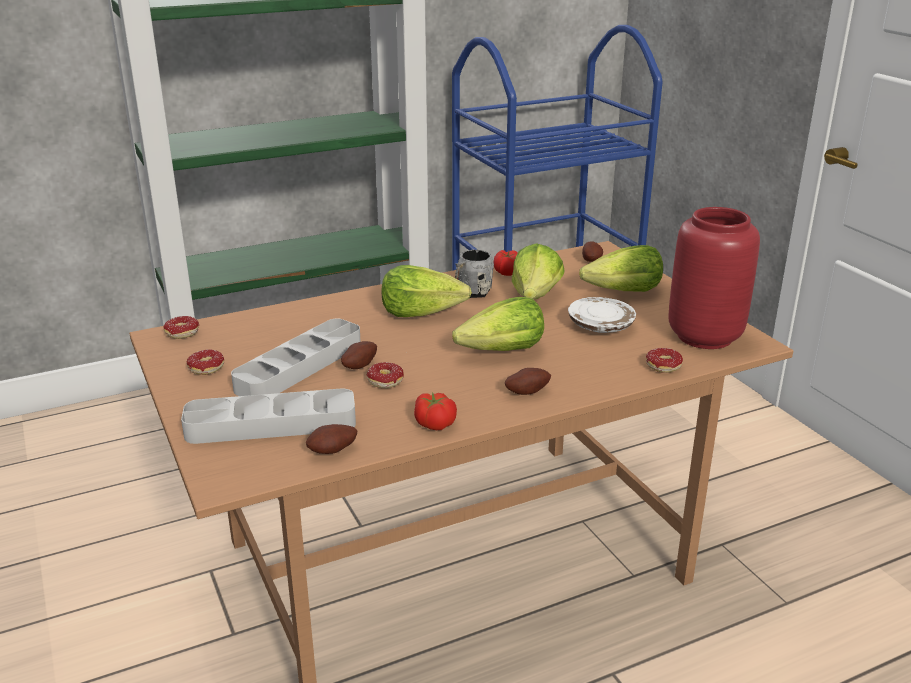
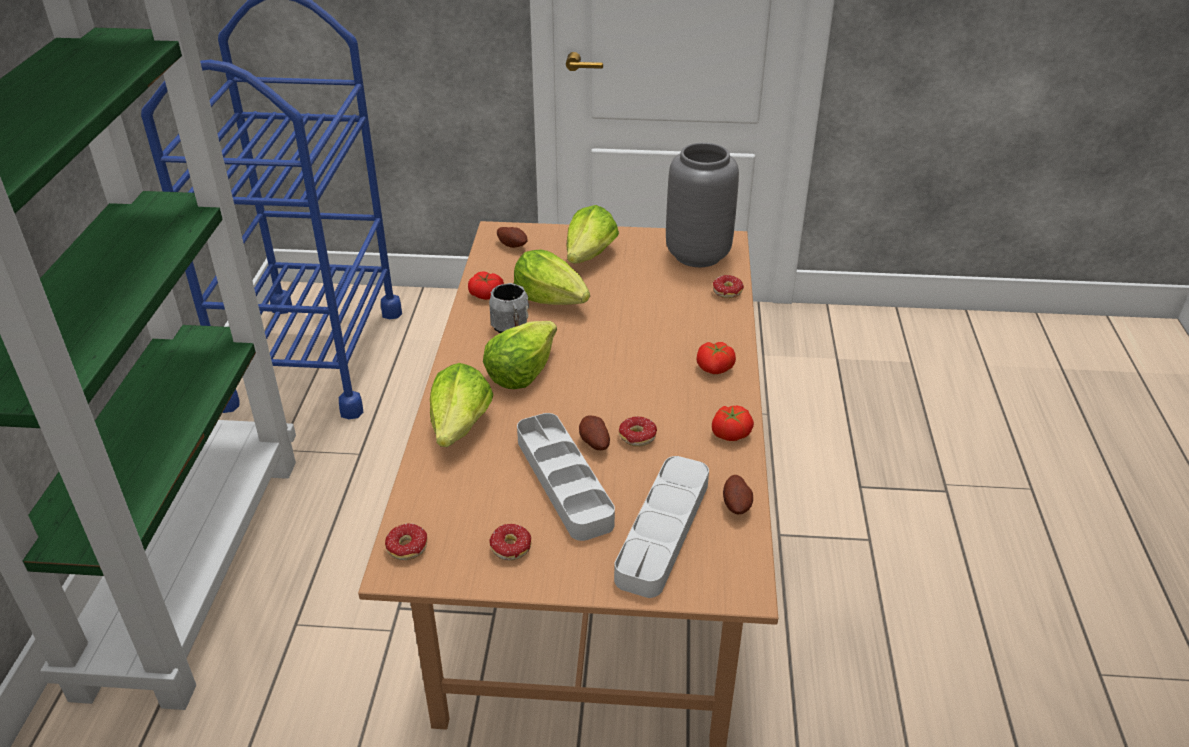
camera: 60 degrees left, 10 degrees up
lettuce [452,297,544,351] -> lettuce moved to [430,363,493,447]
potato [505,368,551,395] -> tomato [697,342,736,374]
white plate [568,297,636,333] -> none
red vase [669,207,760,349] -> grey vase [666,142,739,267]

